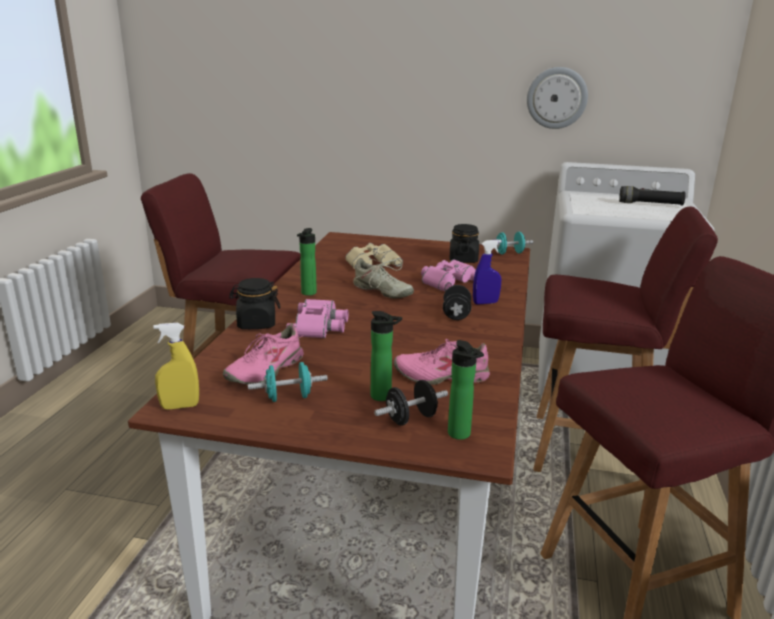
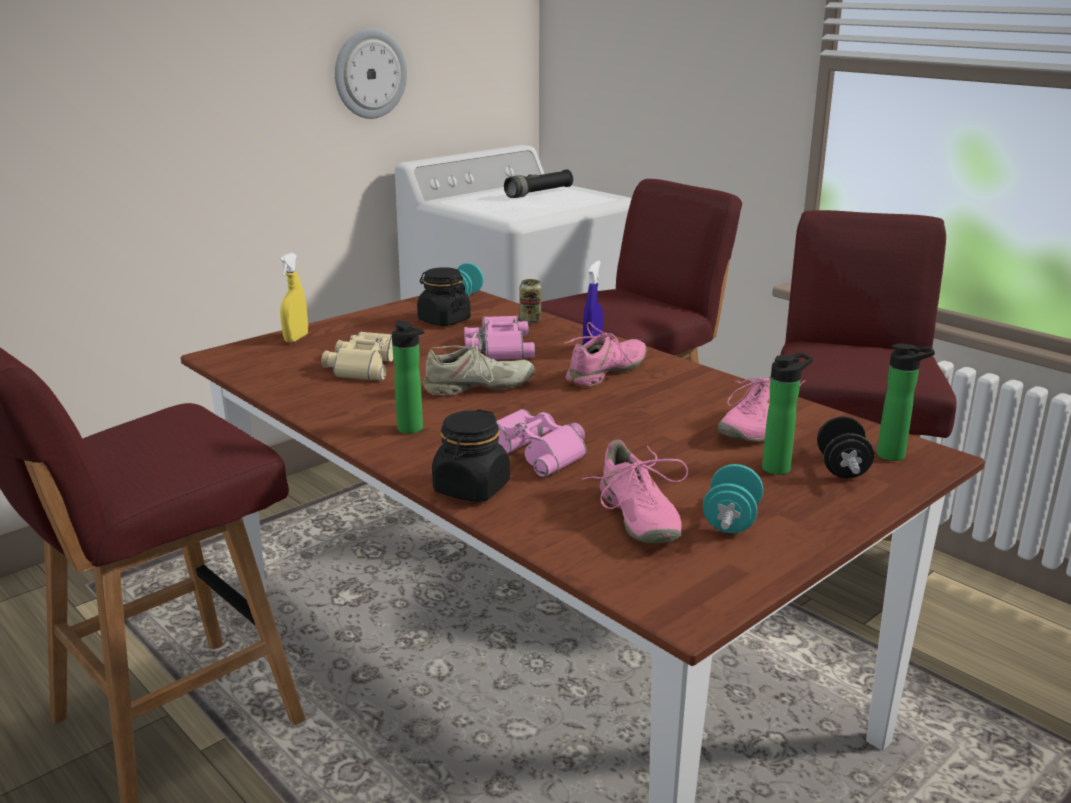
camera: 55 degrees left, 0 degrees up
yellow spray bottle [153,323,199,410] -> yellow spray bottle moved to [279,253,308,343]
black dumbbell [443,285,471,320] -> pink shoe [565,322,647,388]
none -> can [520,279,541,323]

